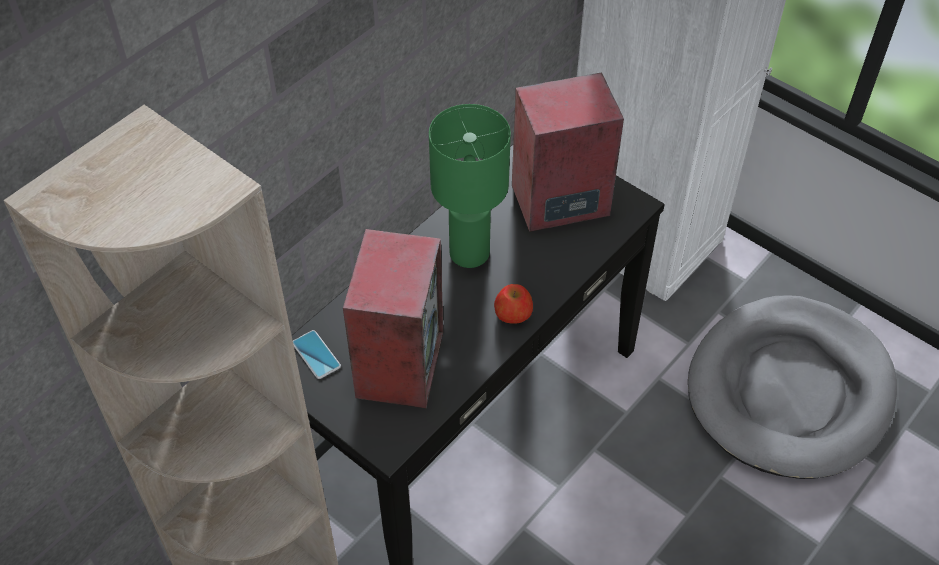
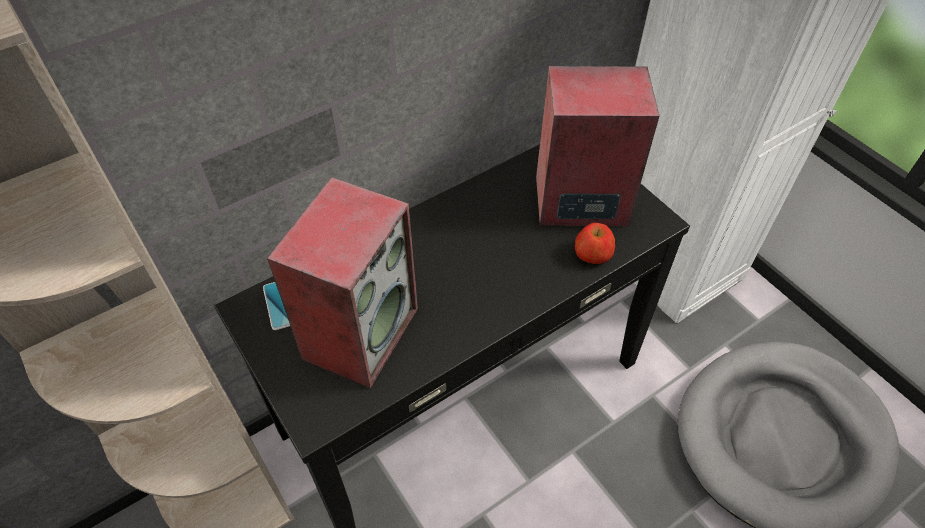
camera: 15 degrees right, 0 degrees up
green table lamp [429,104,511,268] -> none
apple [494,284,533,324] -> apple moved to [575,223,615,264]

